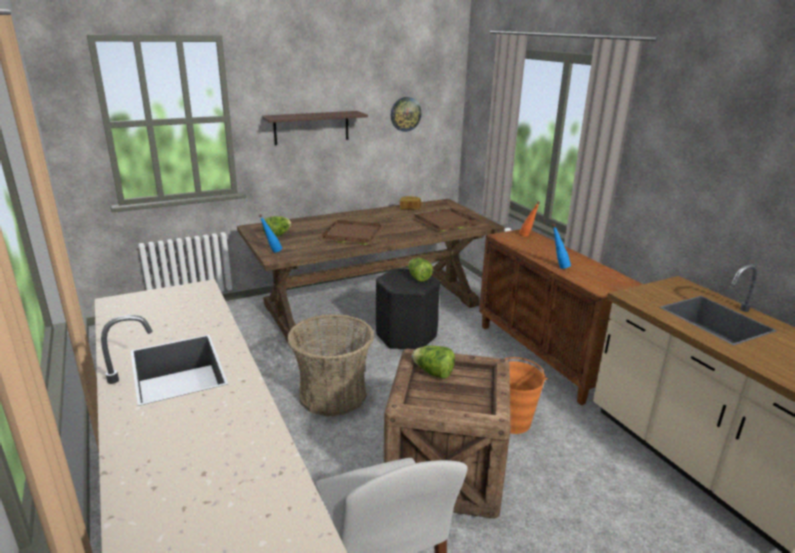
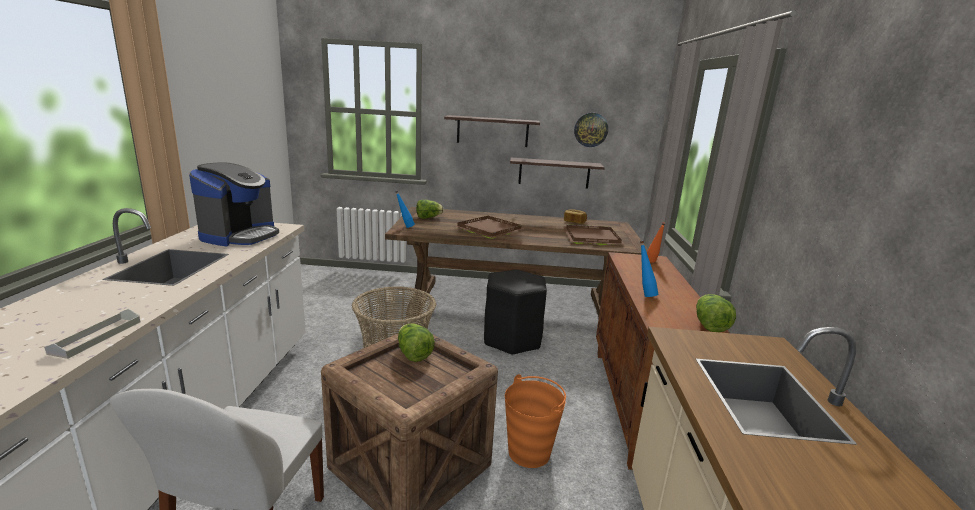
camera: 30 degrees right, 5 degrees down
lettuce [408,258,433,282] -> lettuce moved to [696,294,736,332]
none -> grey tray [44,309,140,359]
none -> coffee machine [189,163,279,246]
none -> shelf [510,158,605,189]

